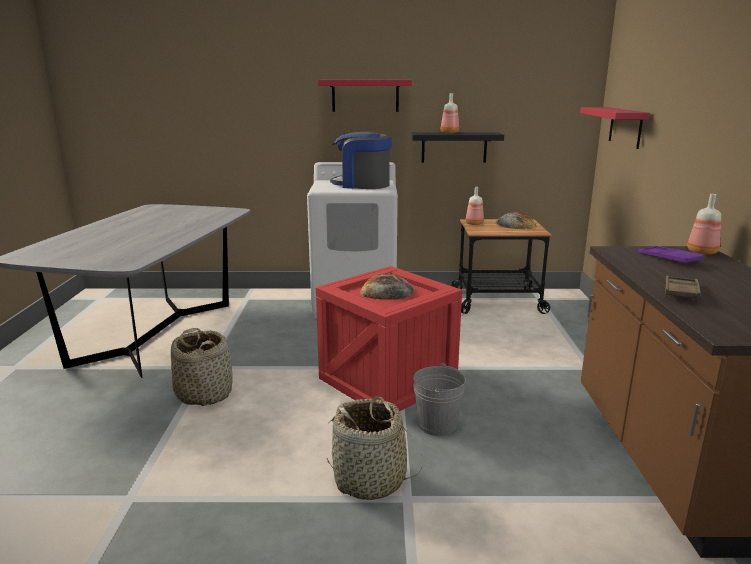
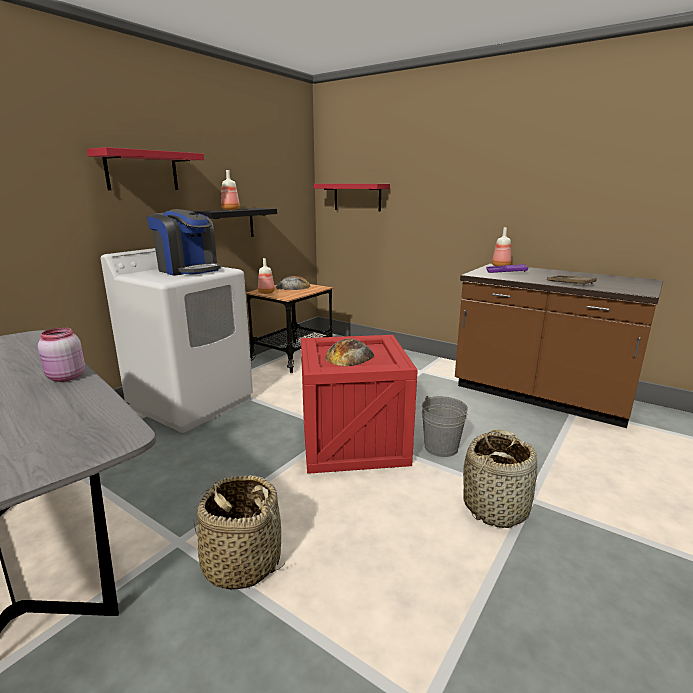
camera: 55 degrees left, 0 degrees up
coffee machine [330,132,392,189] -> coffee machine turned 105 degrees counterclockwise [147,209,221,275]
none -> pink jar [38,328,85,382]

